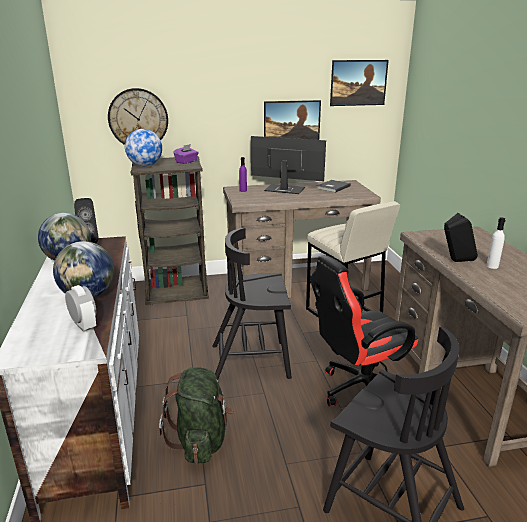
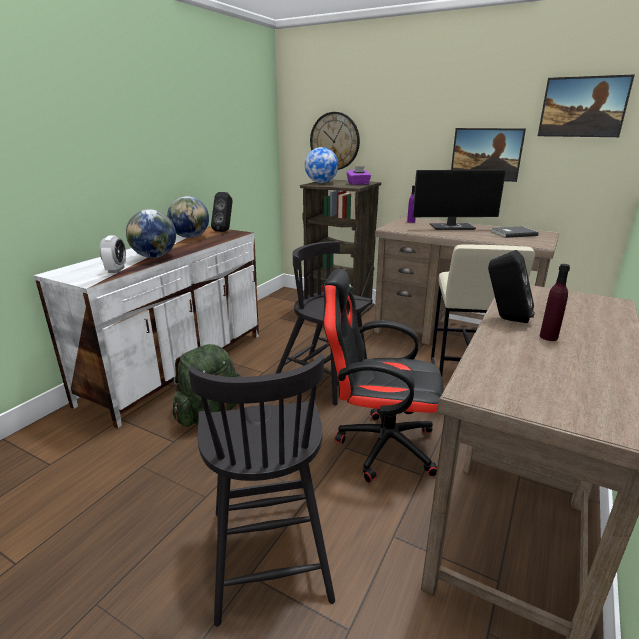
camera: 40 degrees right, 0 degrees up
monitor [251,136,326,194] -> monitor turned 120 degrees clockwise [413,170,506,230]
white bottle [486,217,505,269] -> purple bottle [539,264,570,341]

